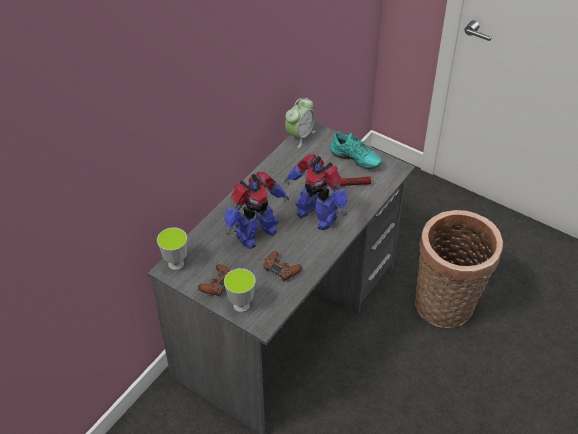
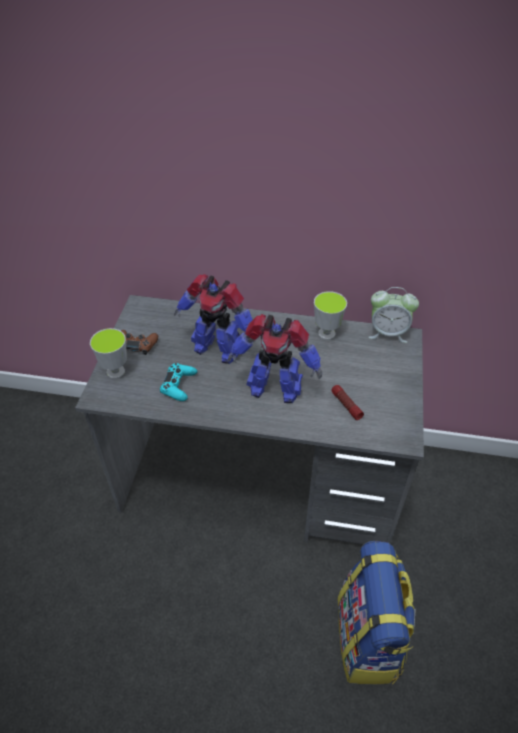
camera: 65 degrees right, 0 degrees up
cup [157,227,187,270] -> cup moved to [314,291,347,340]
brown game controller [263,251,302,281] -> turquoise game controller [160,363,197,401]
toy robot [284,154,348,230] -> toy robot turned 90 degrees counterclockwise [228,314,322,403]
turquoise shoe [330,131,382,169] -> none
basket [415,210,503,328] -> backpack [337,541,416,684]

